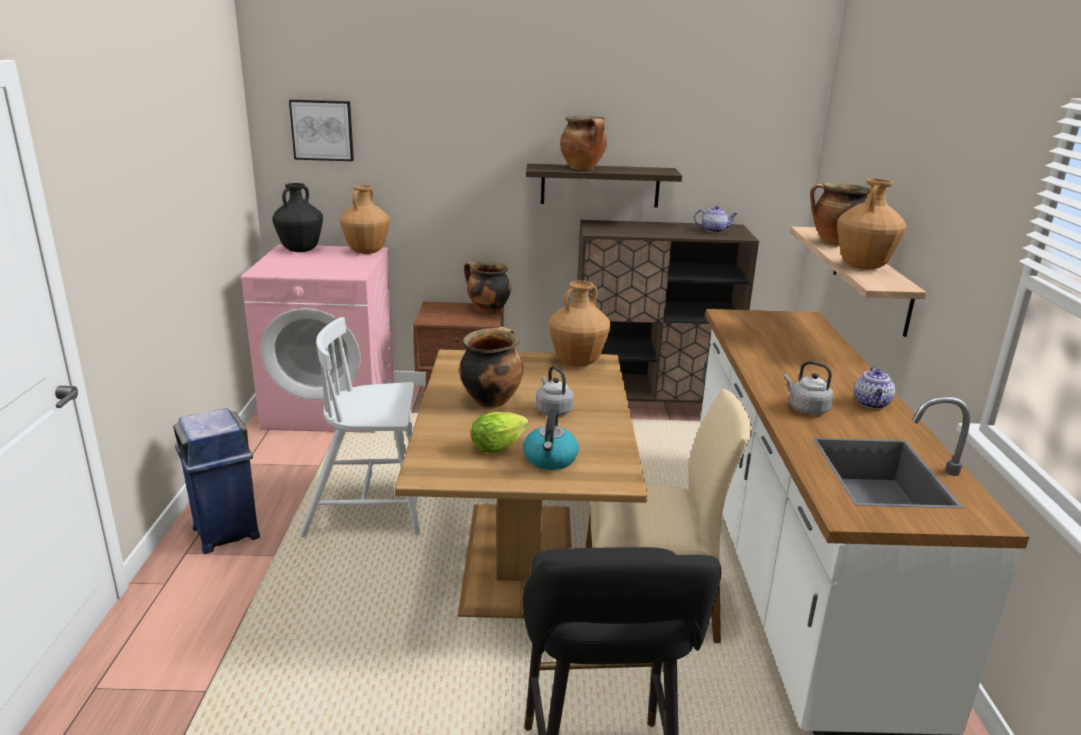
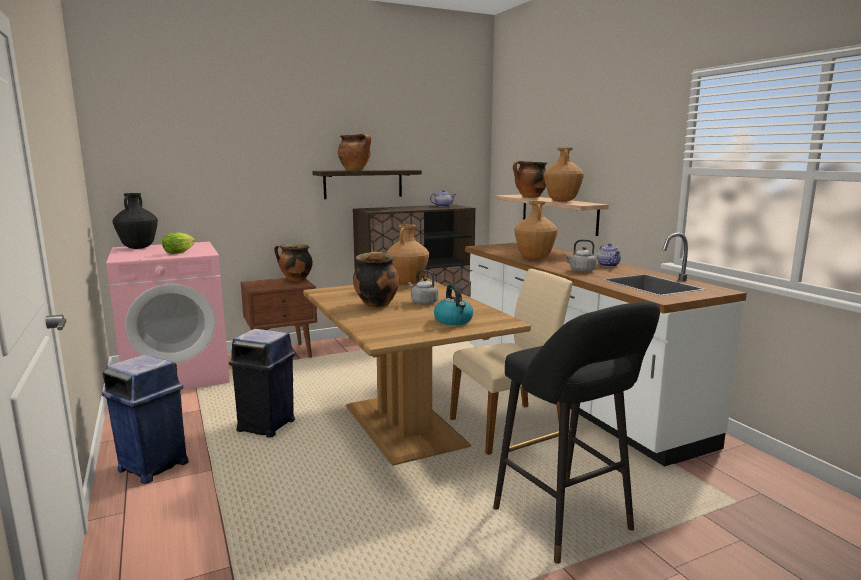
camera: 25 degrees left, 10 degrees down
picture [289,100,354,161] -> none
white chair [300,317,421,537] -> blue trash can [229,329,296,437]
brown vase [340,185,390,254] -> brown vase moved to [514,201,558,260]
lettuce [471,412,529,453] -> lettuce moved to [162,232,195,254]

